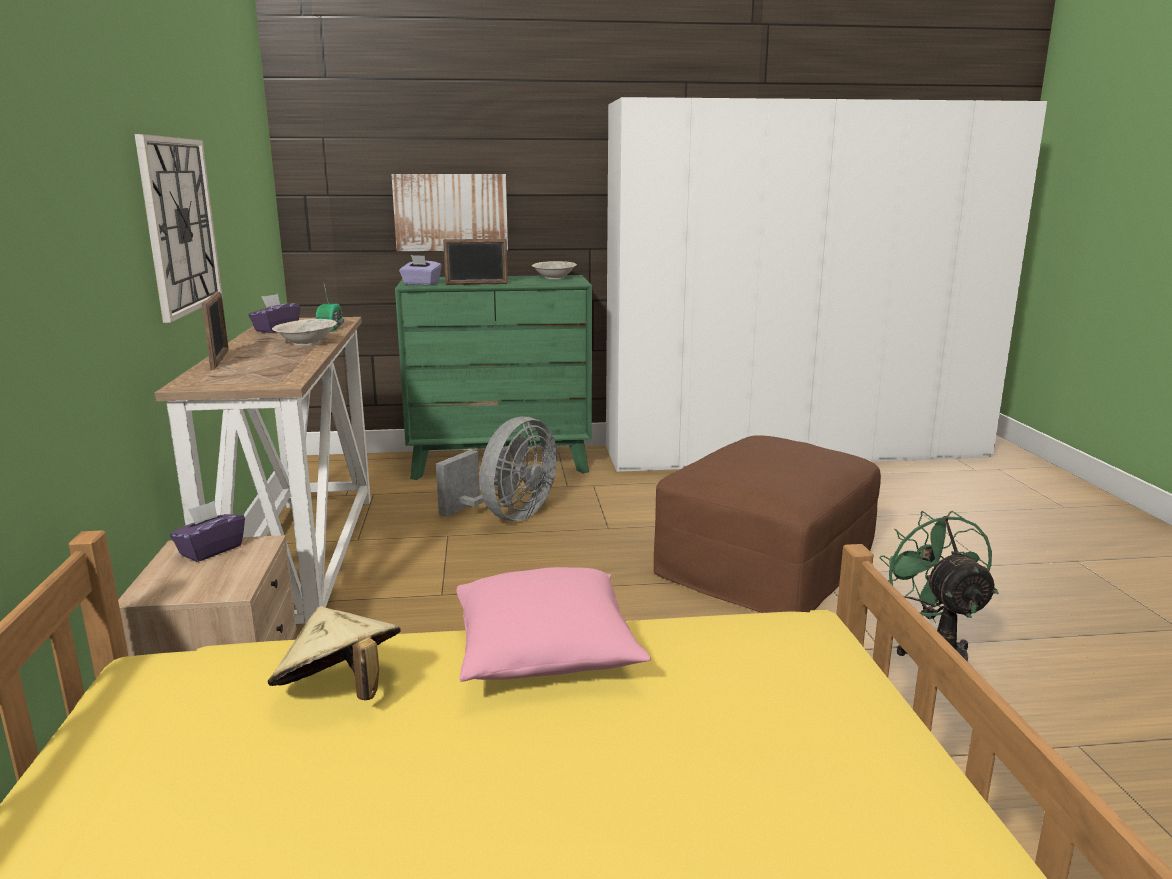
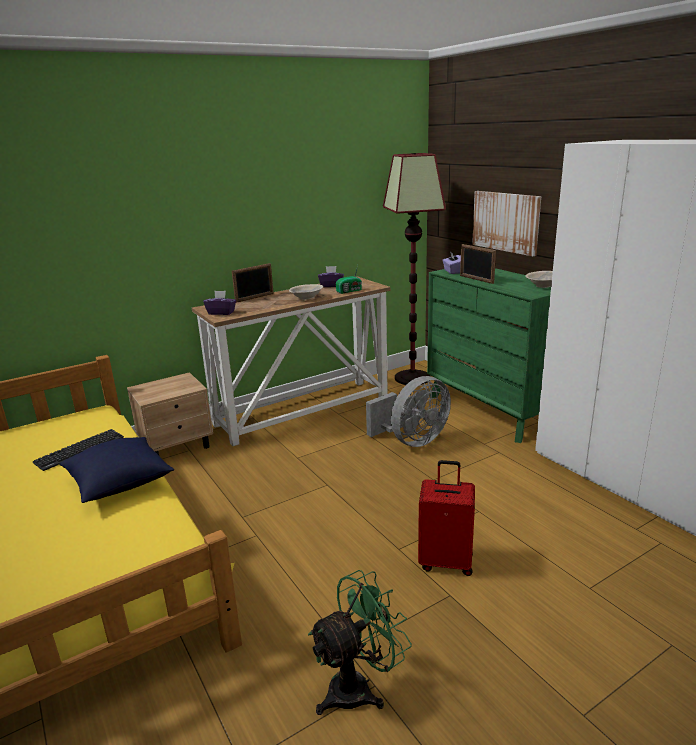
camera: 65 degrees right, 5 degrees up
wall clock [134,134,223,323] -> none
purple tissue box [170,501,245,562] -> purple tissue box moved to [203,291,236,315]
beige hat [268,606,401,700] -> keyboard [33,429,124,471]
grey fan [436,417,557,521] -> grey fan turned 45 degrees counterclockwise [366,376,451,447]
pink pillow [456,567,651,682] -> blue pillow [60,437,174,503]
brown ottoman [654,435,881,613] -> red suitcase [418,460,475,576]
none -> floor lamp [383,153,446,385]

